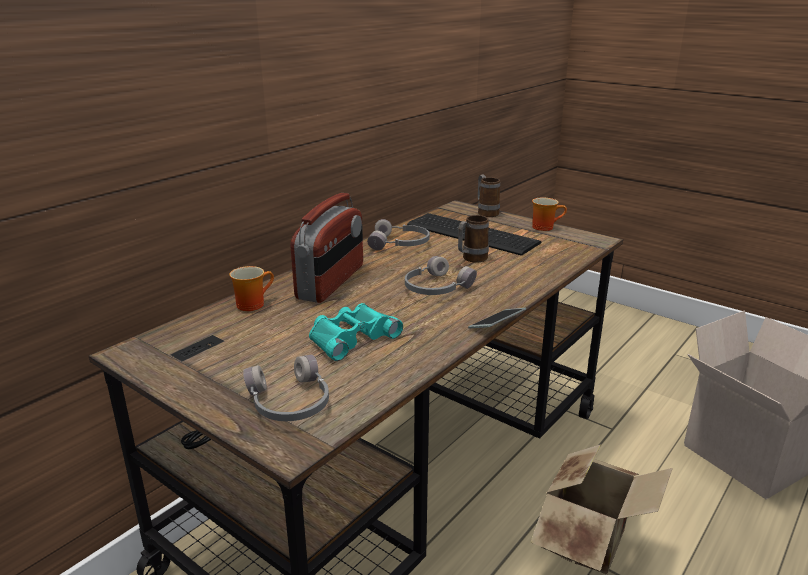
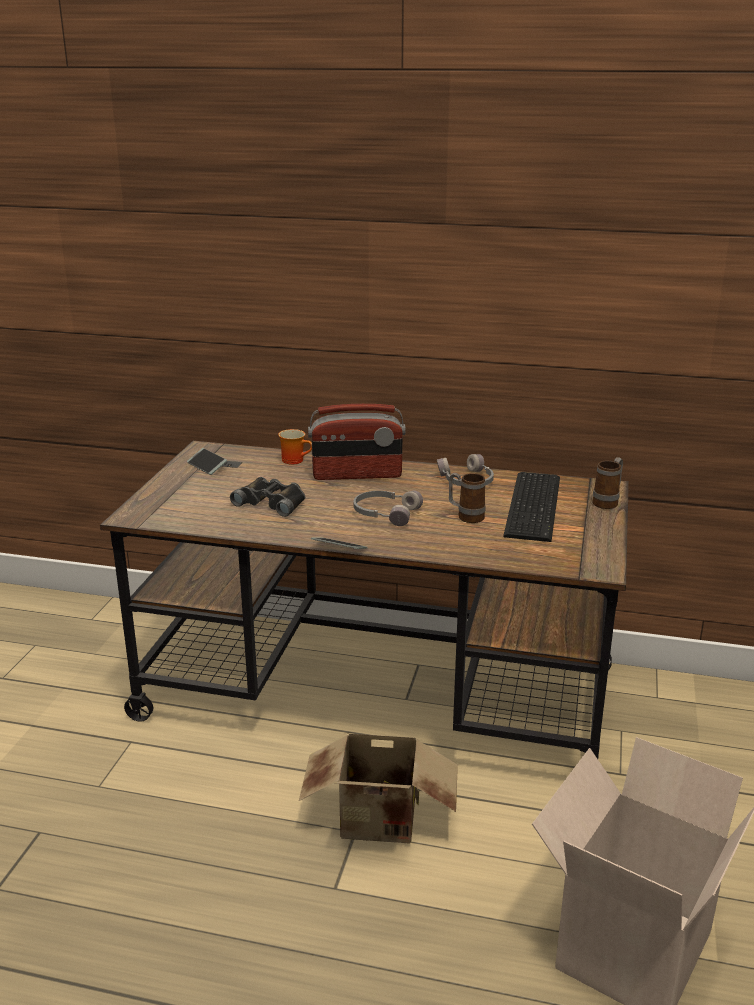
camera: 65 degrees right, 0 degrees up
grey headphones [243,355,329,421] -> none
turquoise binoculars [309,303,403,361] -> black binoculars [230,477,305,517]
mug [532,198,567,231] -> none
none -> phone [187,448,227,475]

